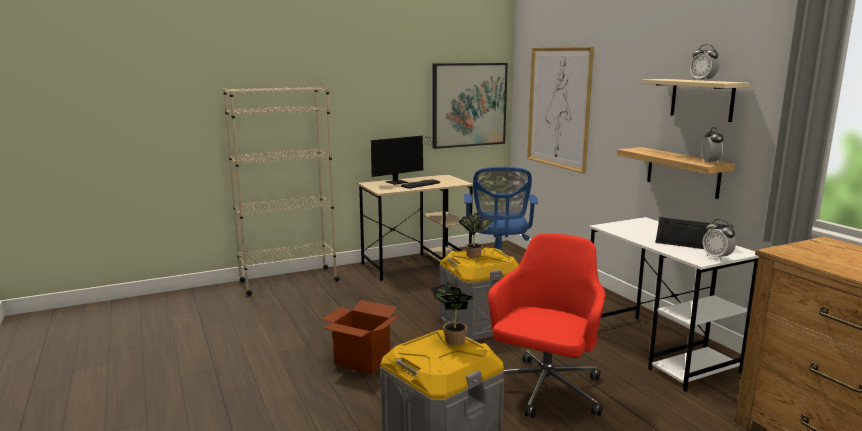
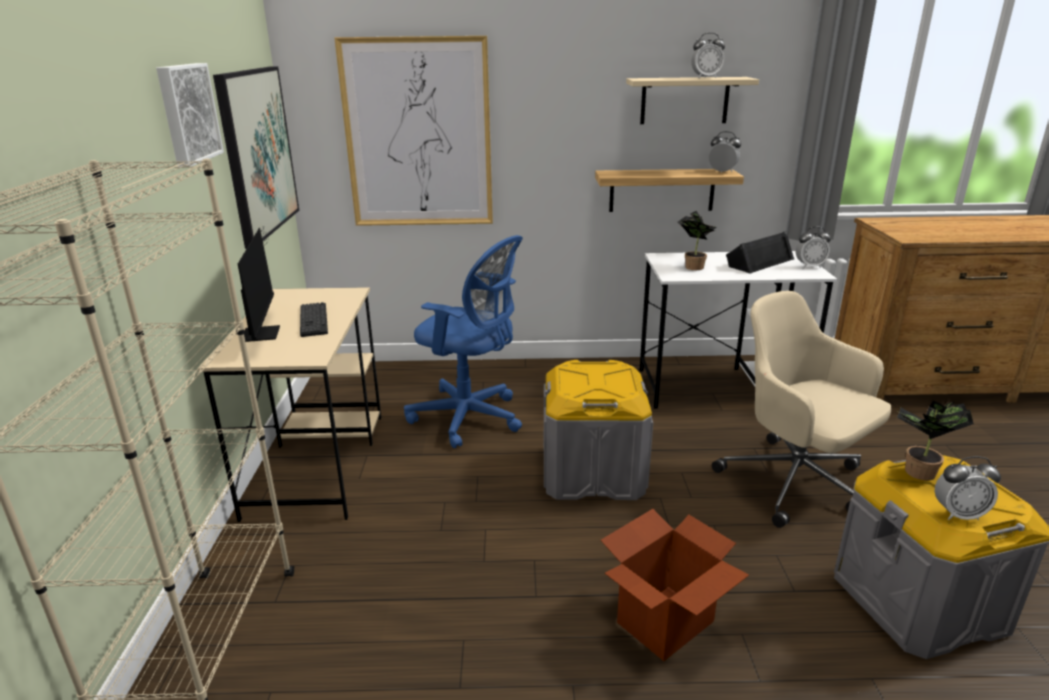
camera: 65 degrees left, 10 degrees up
potted plant [459,213,494,258] -> potted plant moved to [678,211,716,270]
red office chair [488,233,605,418] -> beige office chair [712,291,892,528]
none -> picture [156,63,224,168]
none -> alarm clock [935,456,1001,520]

